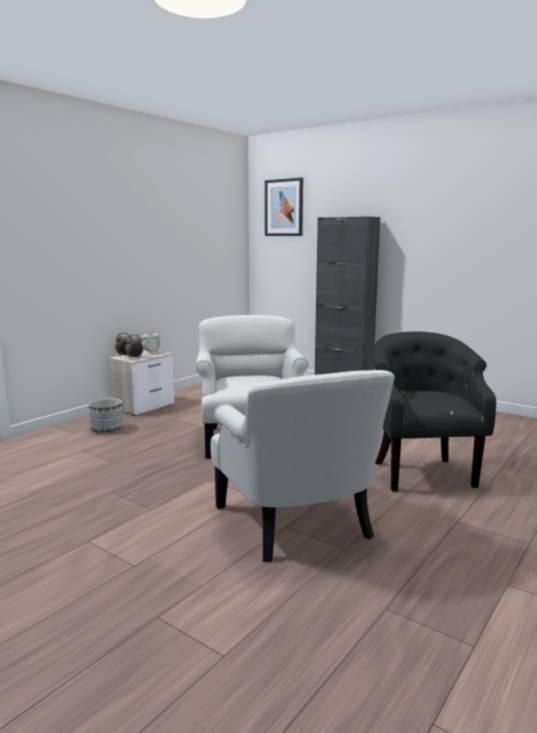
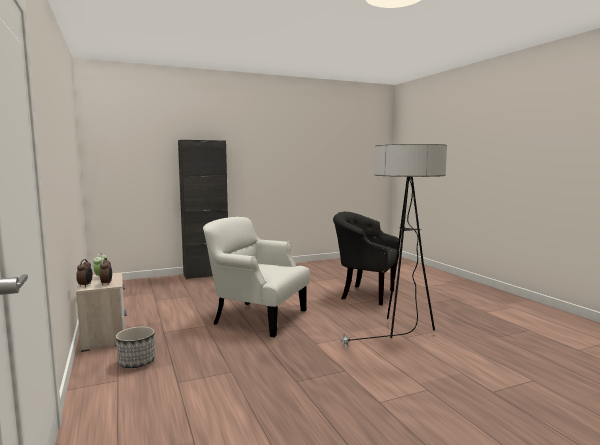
camera: 60 degrees left, 5 degrees down
white armchair [210,370,395,562] -> floor lamp [339,144,447,347]
picture [265,178,303,236] -> none

